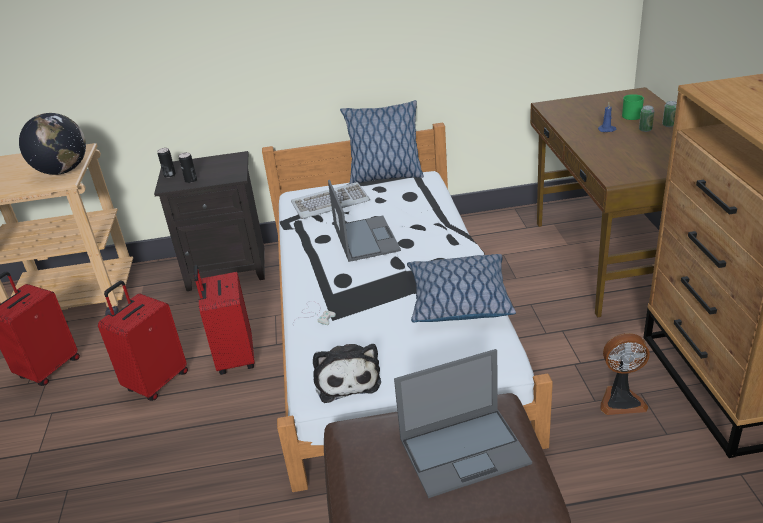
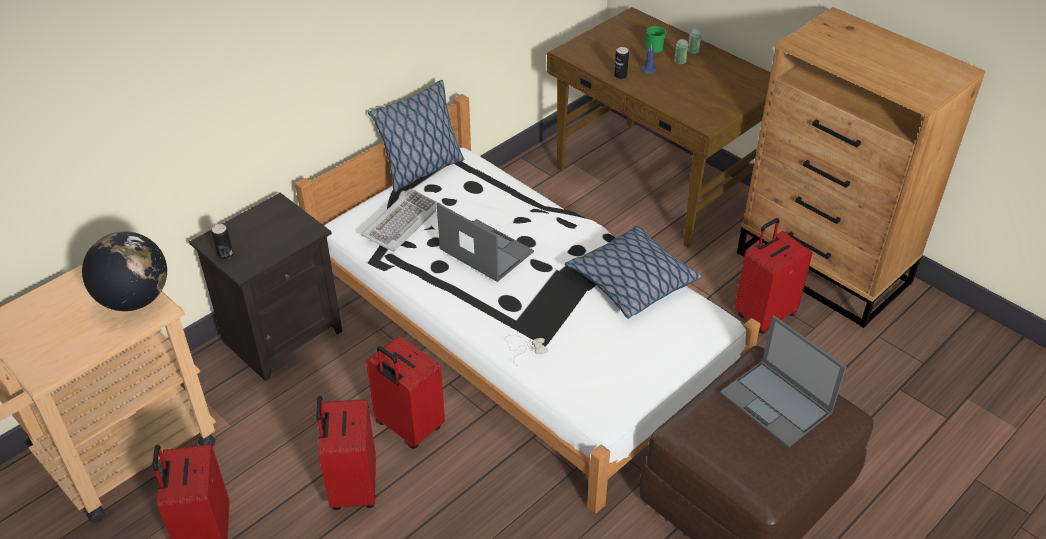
camera: 40 degrees left, 10 degrees up
can [179,152,197,183] -> can moved to [614,47,629,79]
plush toy [313,344,381,403] -> none
laptop [394,349,532,498] -> laptop turned 105 degrees clockwise [720,315,846,448]
fan [600,333,650,415] -> red suitcase [735,218,812,334]

